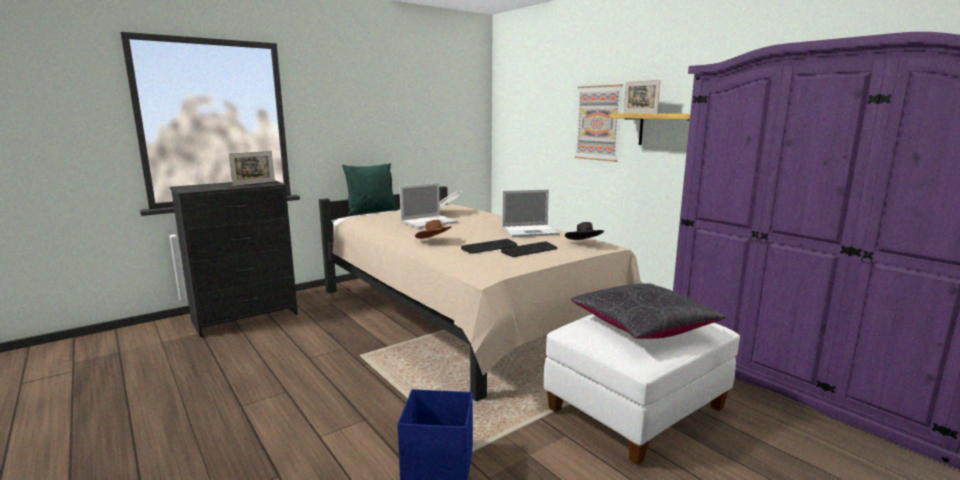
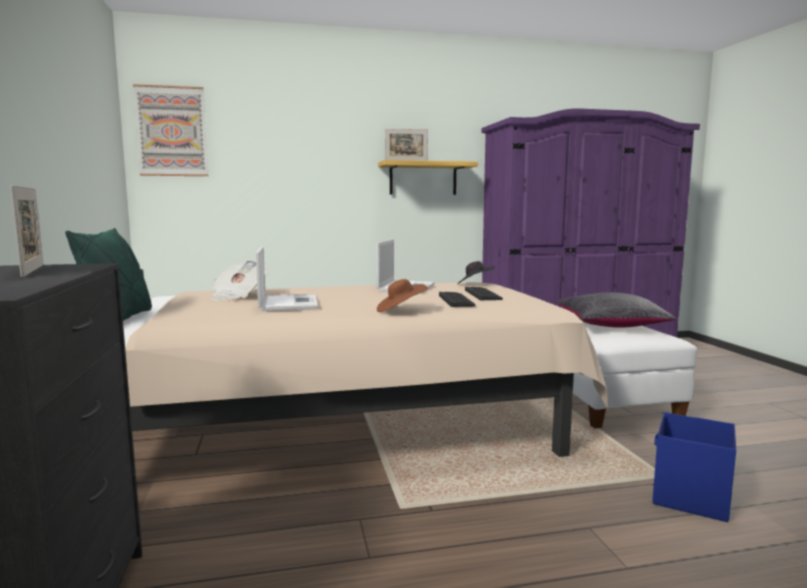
camera: 65 degrees left, 5 degrees down
picture [574,84,623,162] -> picture moved to [133,84,208,176]

